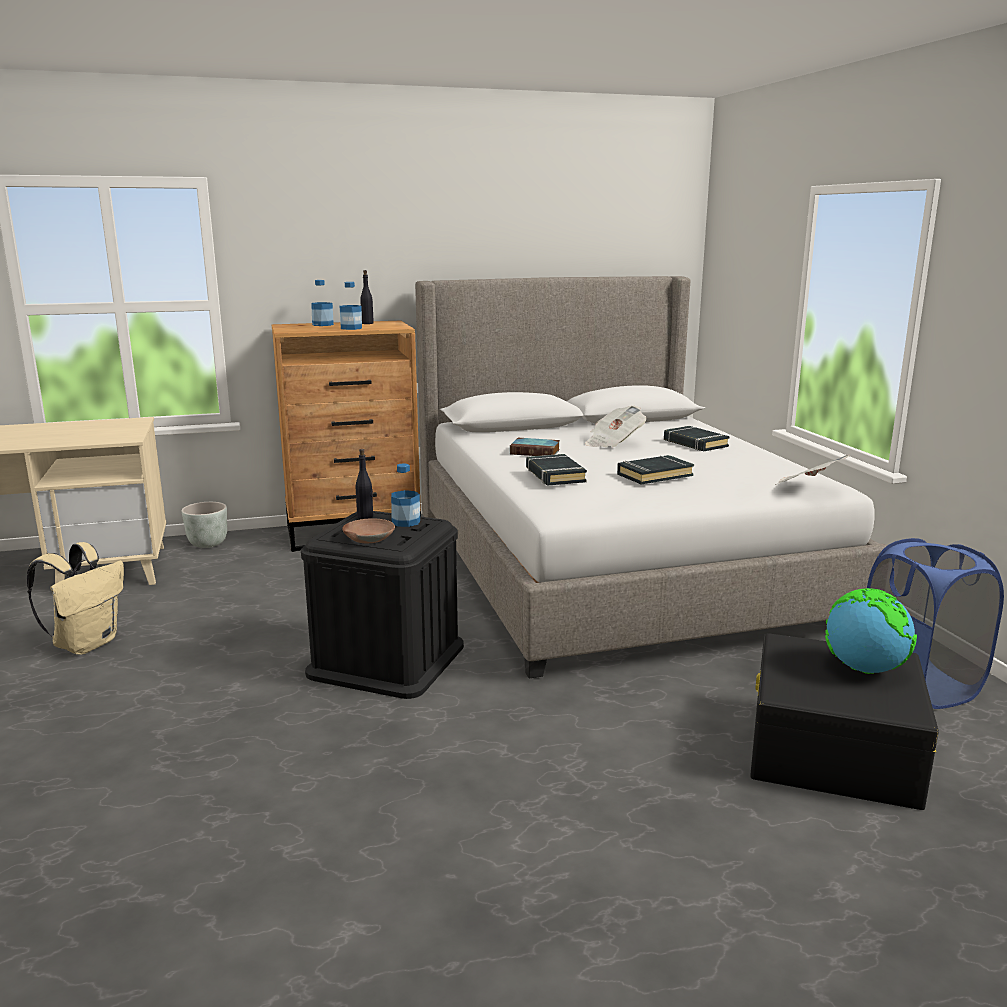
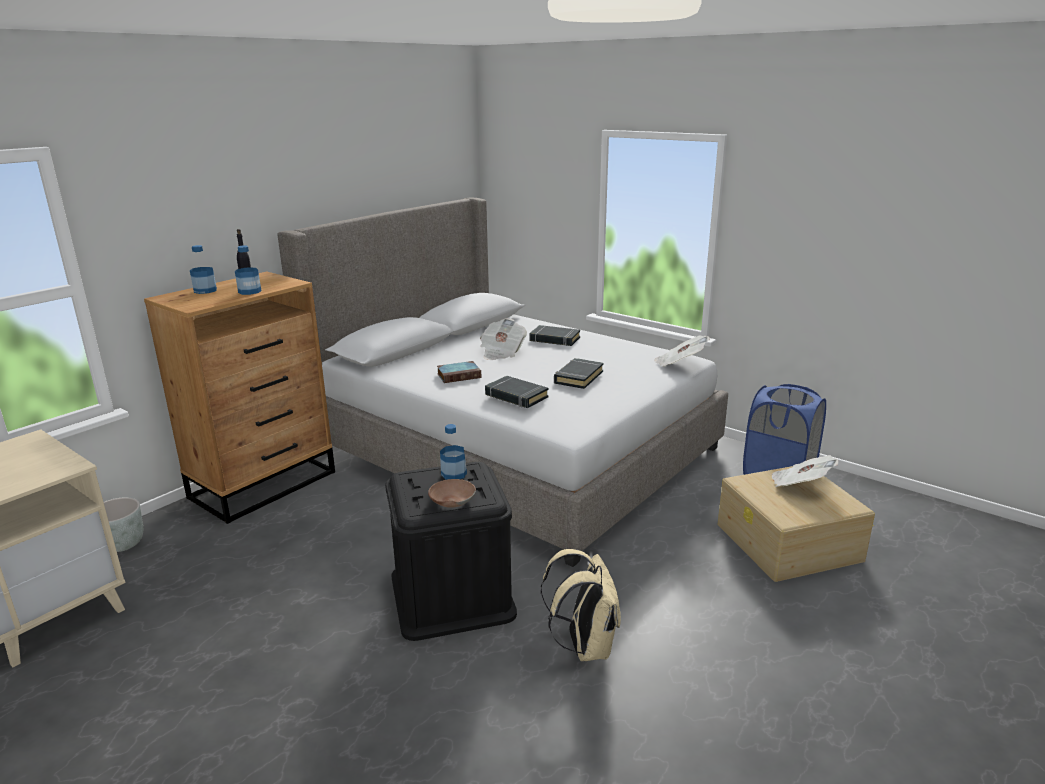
camera: 35 degrees left, 5 degrees up
beige backpack [27,542,124,655] -> beige backpack moved to [541,549,621,661]
black bottle [356,449,373,519] -> none
black storage box [750,633,939,810] -> beige storage box [718,466,875,582]
globe [825,588,917,674] -> newspaper [772,455,839,487]

